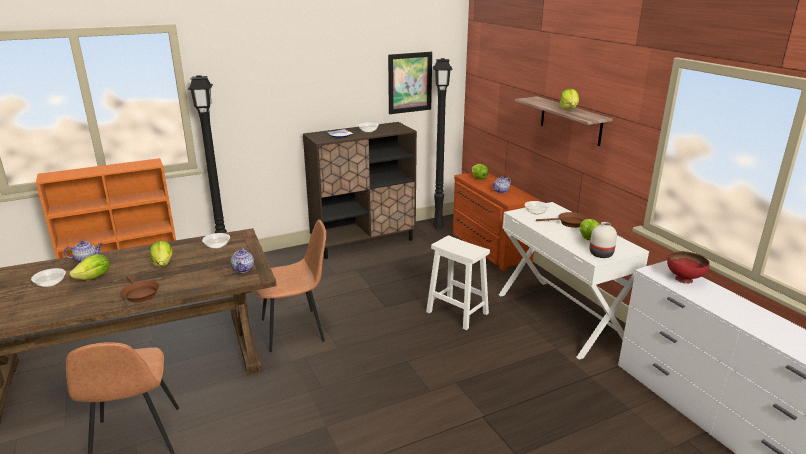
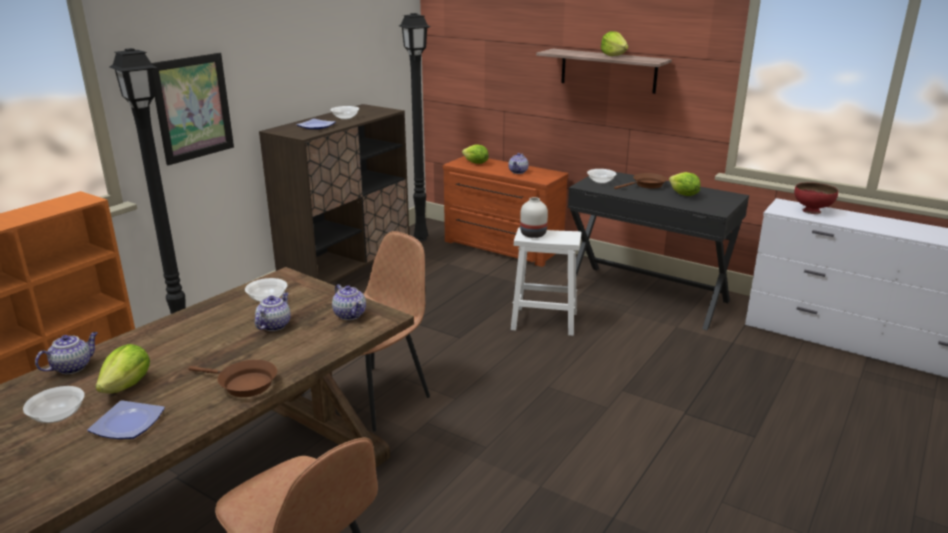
camera: 30 degrees left, 0 degrees up
lettuce [150,241,173,267] -> none
picture [388,52,432,114] -> picture moved to [151,53,234,165]
white desk [499,202,649,360] -> black desk [567,172,749,330]
white vase [590,222,617,258] -> white vase moved to [520,197,548,238]
none -> plate [87,400,165,439]
none -> teapot [255,292,291,331]

